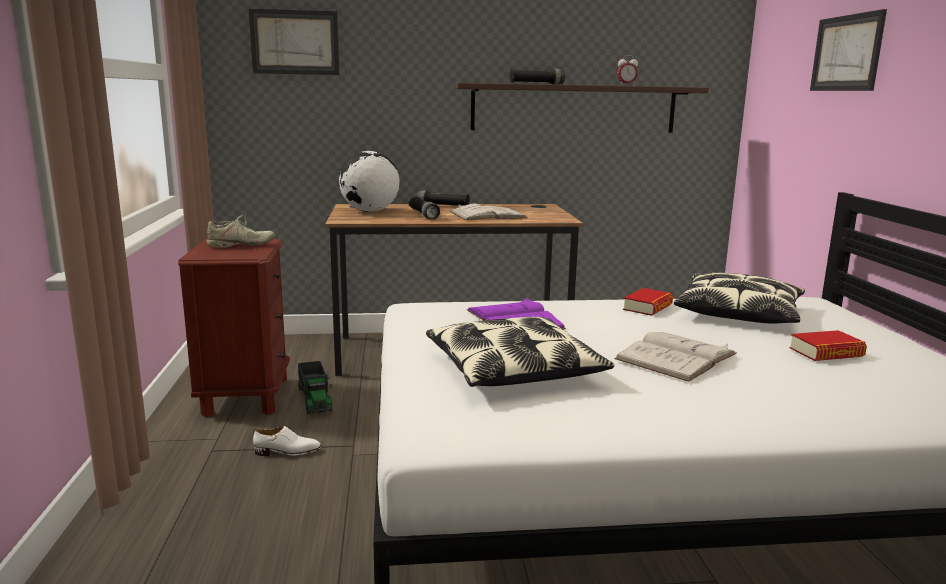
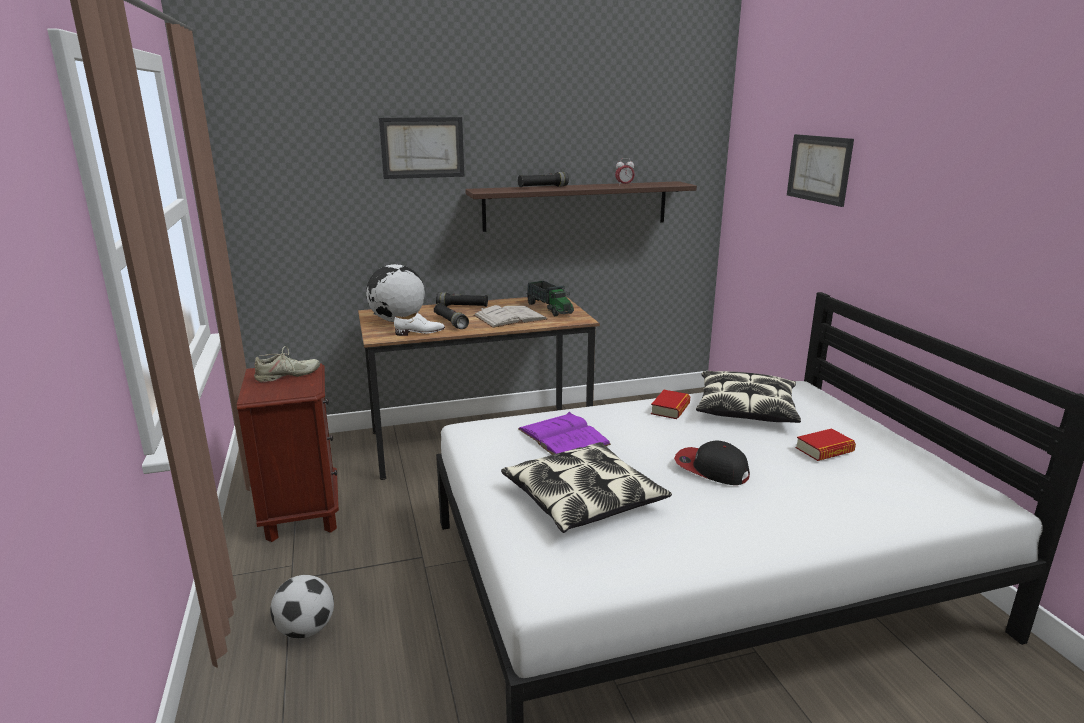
camera: 10 degrees left, 5 degrees up
picture [249,9,339,75] -> picture moved to [379,117,464,179]
white shoe [253,426,321,456] -> white shoe moved to [394,313,445,336]
toy truck [298,361,332,414] -> toy truck moved to [527,281,574,316]
white book [615,332,737,382] -> cap [674,440,750,485]
none -> football [270,575,334,638]

